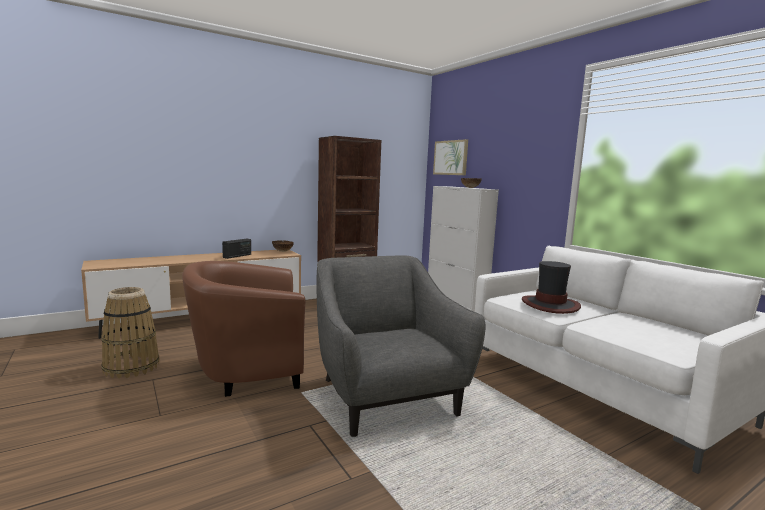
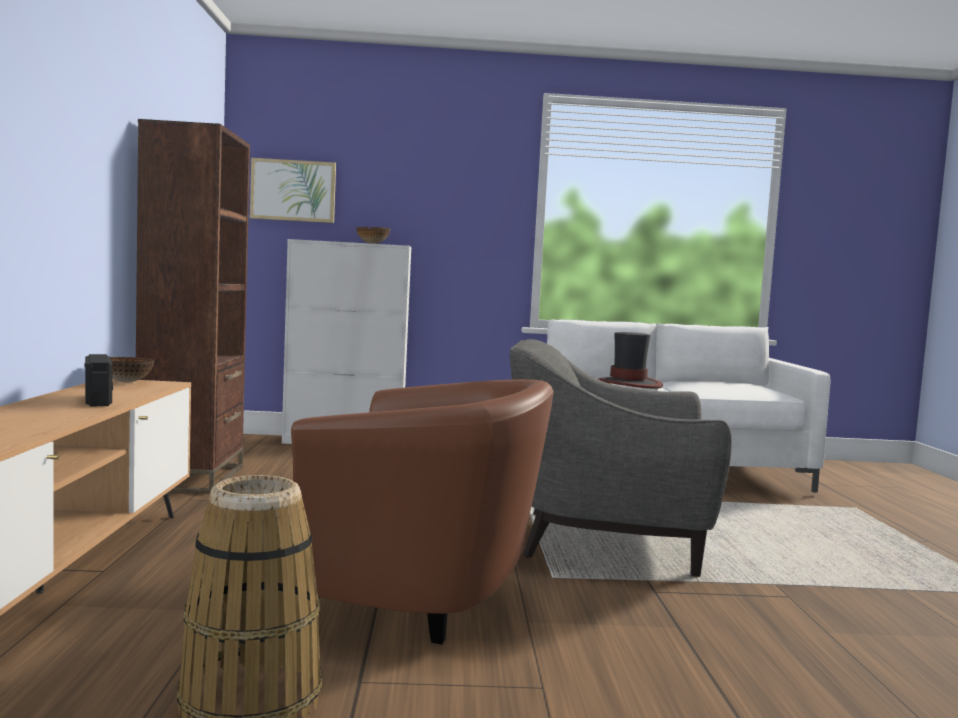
camera: 60 degrees left, 5 degrees down
brown armchair [182,261,305,397] -> brown armchair turned 90 degrees counterclockwise [291,379,554,645]

